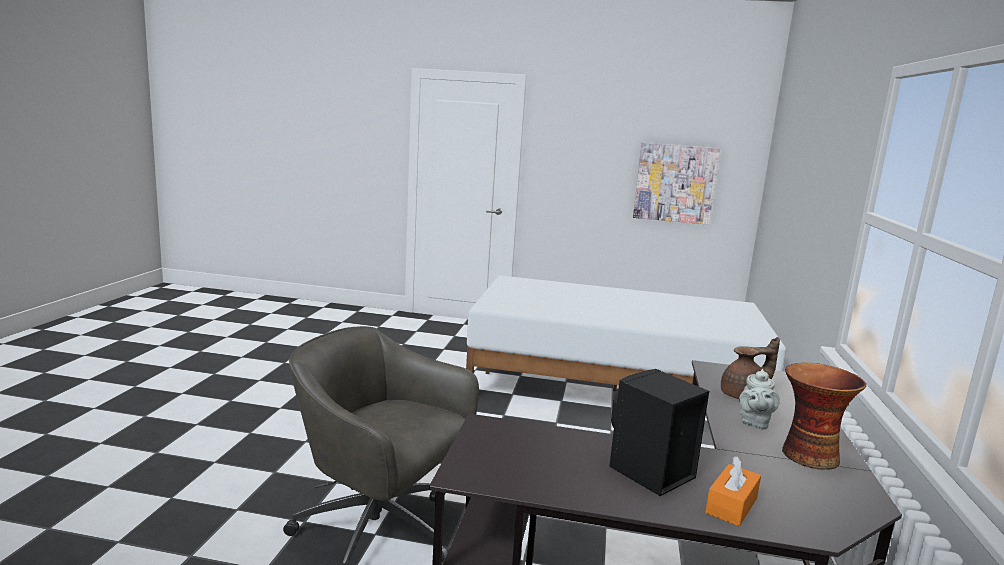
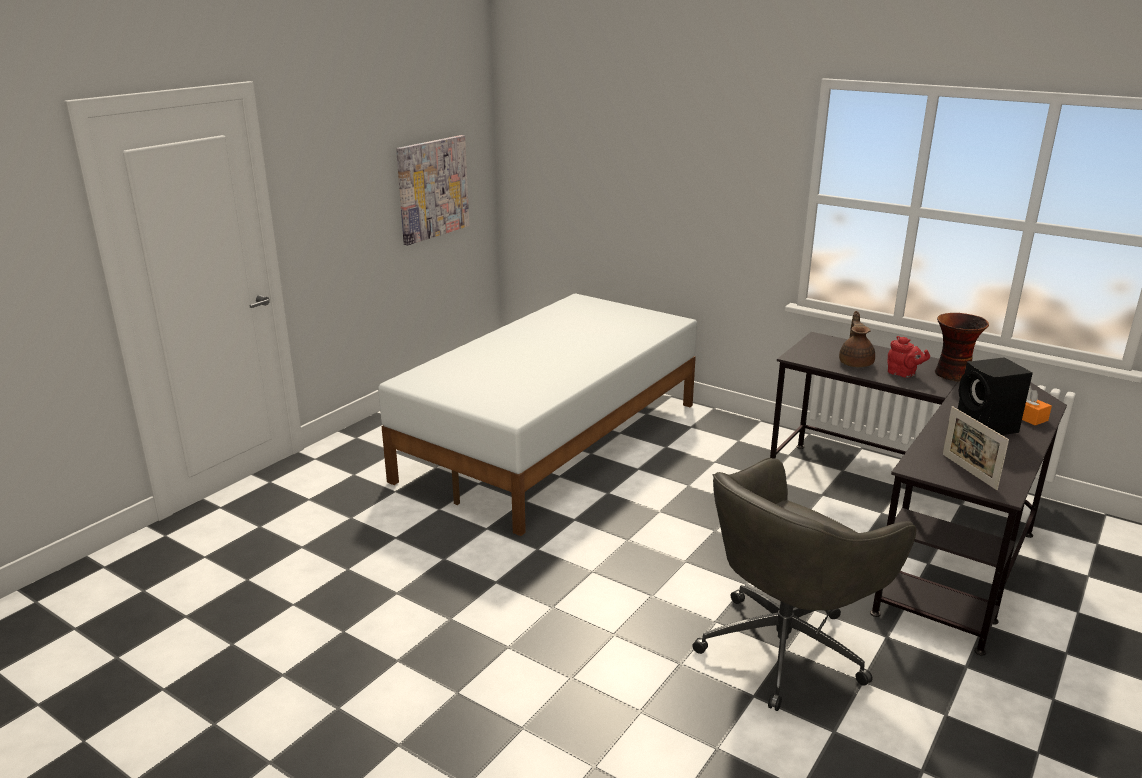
camera: 65 degrees left, 10 degrees up
grey teapot [739,369,780,429] -> red teapot [888,336,930,378]
none -> picture frame [943,406,1009,490]

